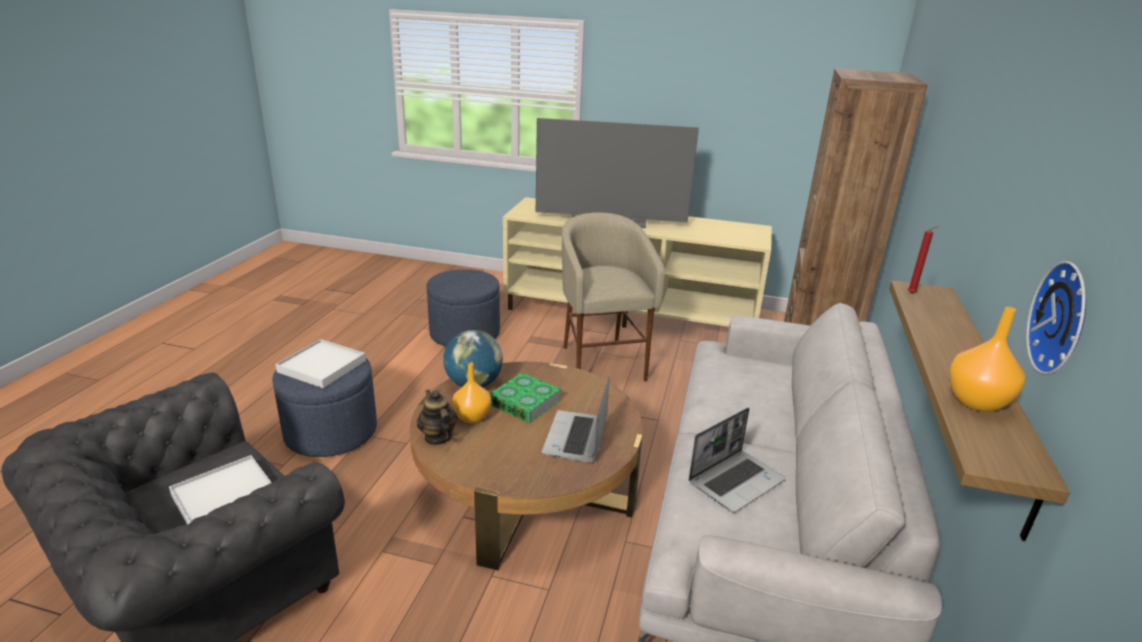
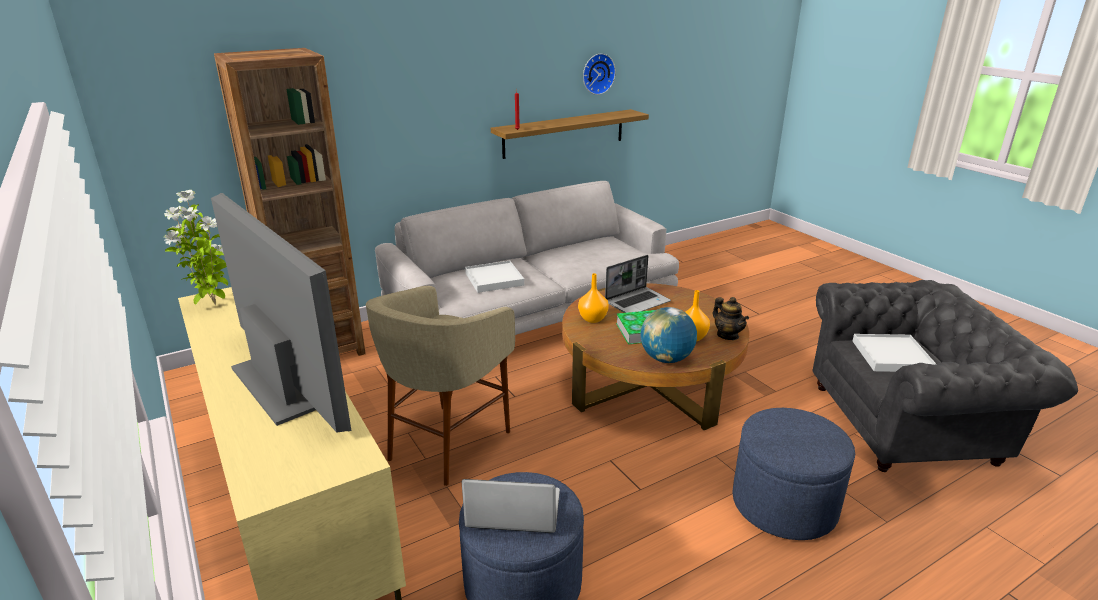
camera: 135 degrees left, 0 degrees up
white tray [276,339,366,388] -> white tray moved to [465,261,524,293]
teapot [417,390,457,445] -> teapot turned 45 degrees counterclockwise [713,297,749,340]
laptop [688,407,786,513] -> laptop moved to [462,479,560,533]
orange vase [949,307,1026,412] -> orange vase moved to [578,273,609,323]
none -> potted plant [164,190,228,305]

